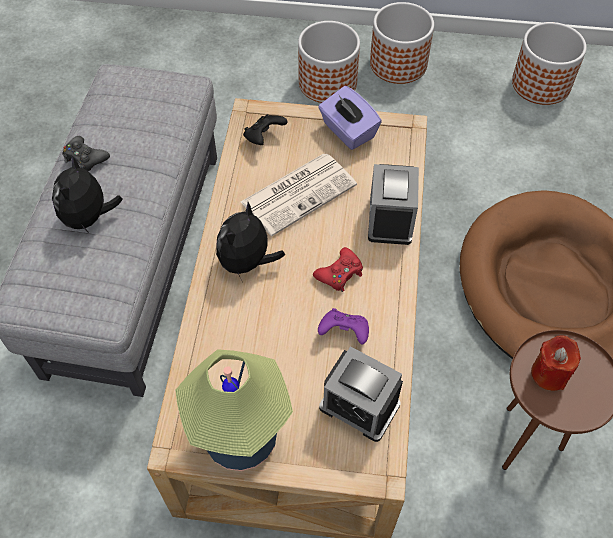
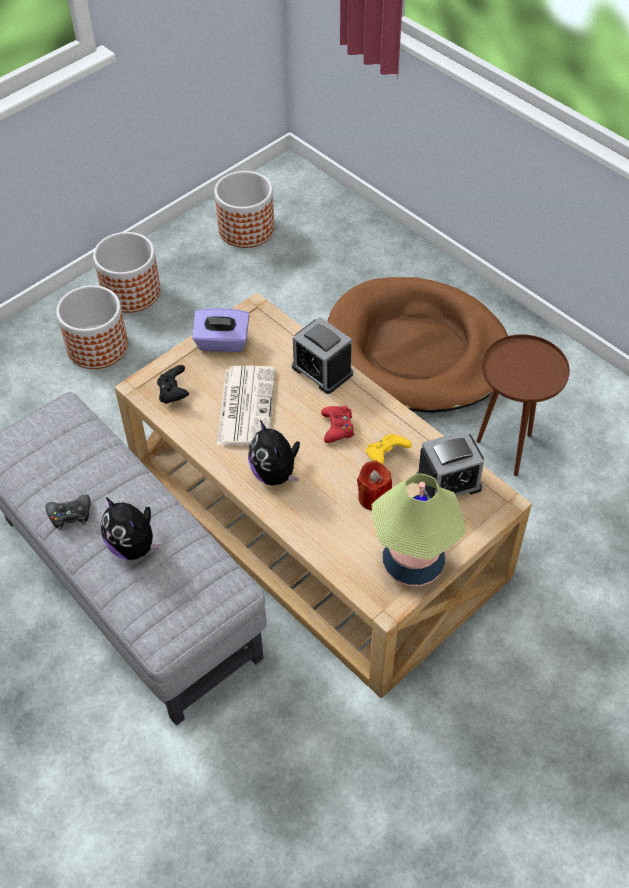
camera: 50 degrees left, 5 degrees down
purple game controller [318,308,369,345] -> yellow game controller [366,434,412,464]
red candle [531,335,581,391] -> red candle moved to [357,461,392,510]

